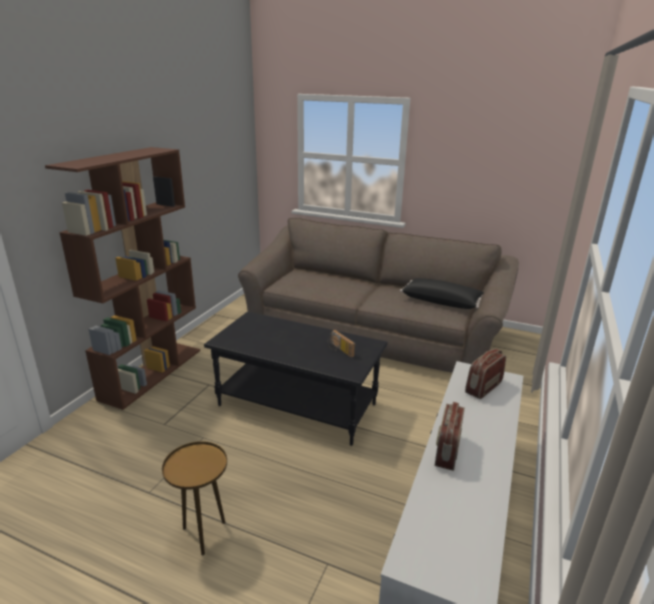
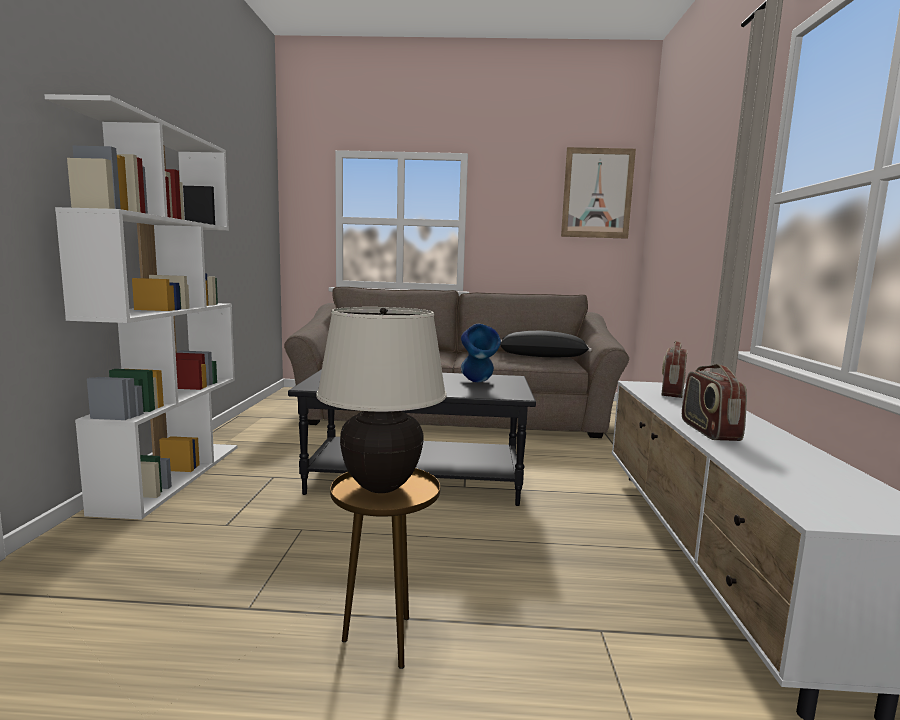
camera: 20 degrees left, 15 degrees down
brown bookcase [45,147,200,410] -> white bookcase [44,94,238,520]
radio [328,330,355,358] -> blue vase [461,324,501,382]
none -> beige table lamp [316,307,447,493]
none -> picture [561,147,636,239]

